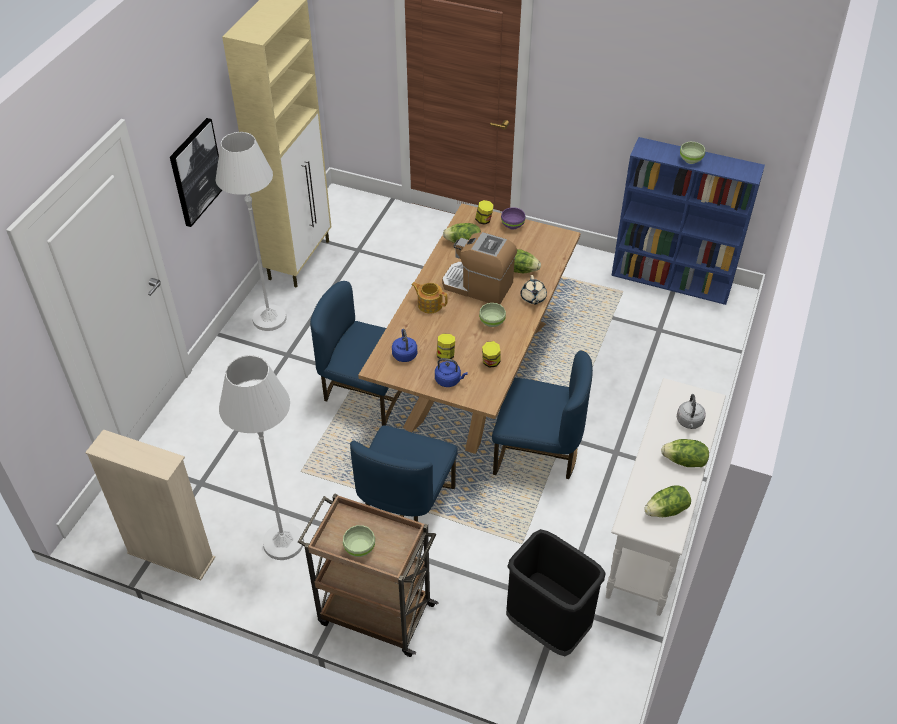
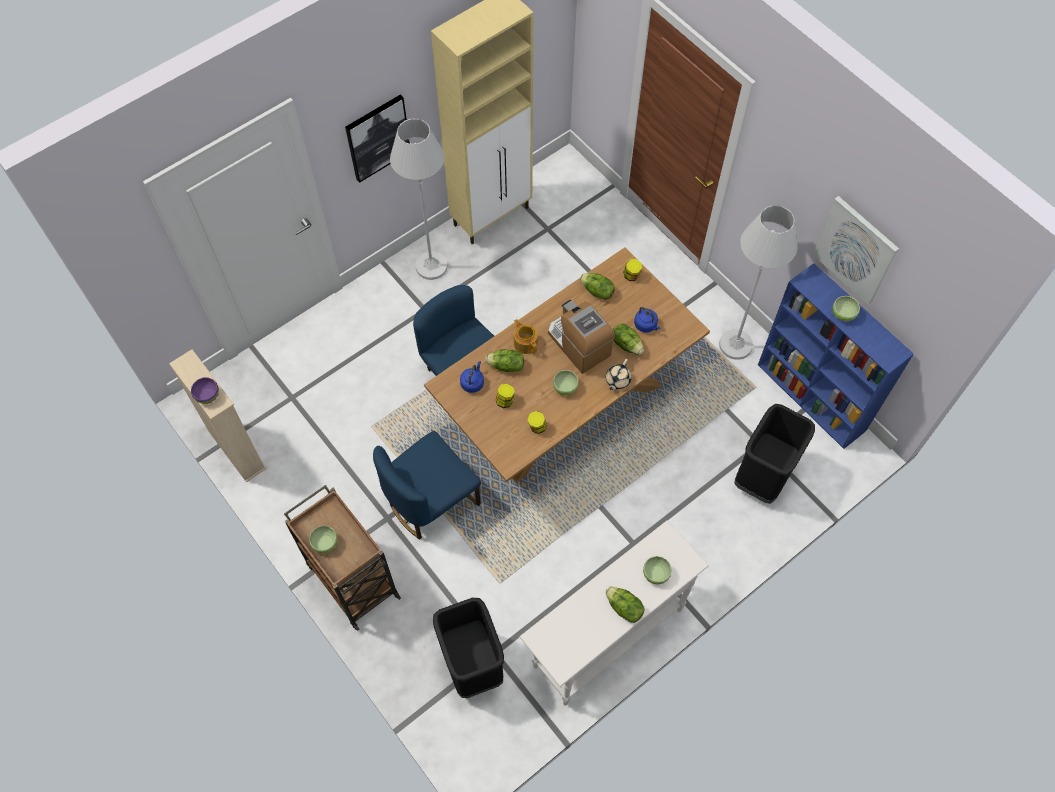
camera: 30 degrees right, 15 degrees up
white floor lamp [219,355,304,560] -> white floor lamp moved to [719,205,798,360]
blue kettle [435,358,468,387] -> blue kettle moved to [634,307,661,333]
blue chair [492,351,593,479] -> none
purple bowl [501,207,526,230] -> purple bowl moved to [191,378,219,404]
lettuce [644,485,691,517] -> lettuce moved to [485,349,524,372]
grey kettle [677,394,706,429] -> green bowl [643,556,672,585]
none -> black trash can [734,404,815,504]
none -> picture [813,196,899,305]

